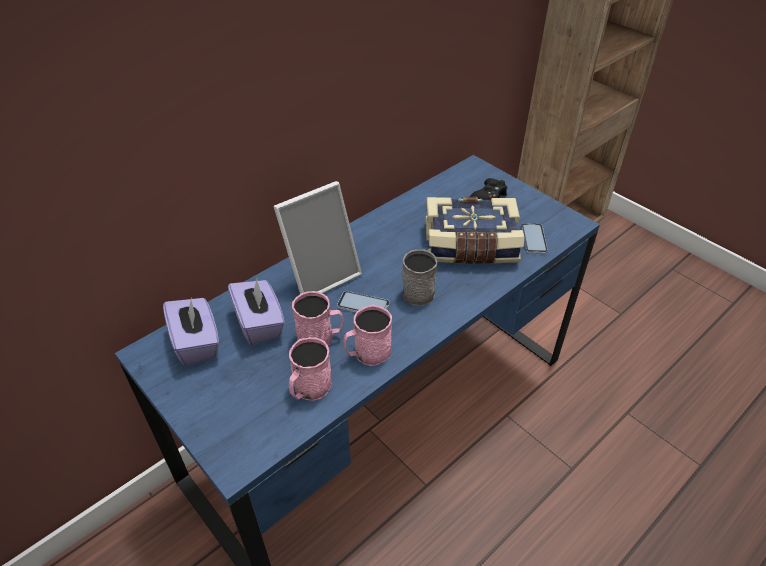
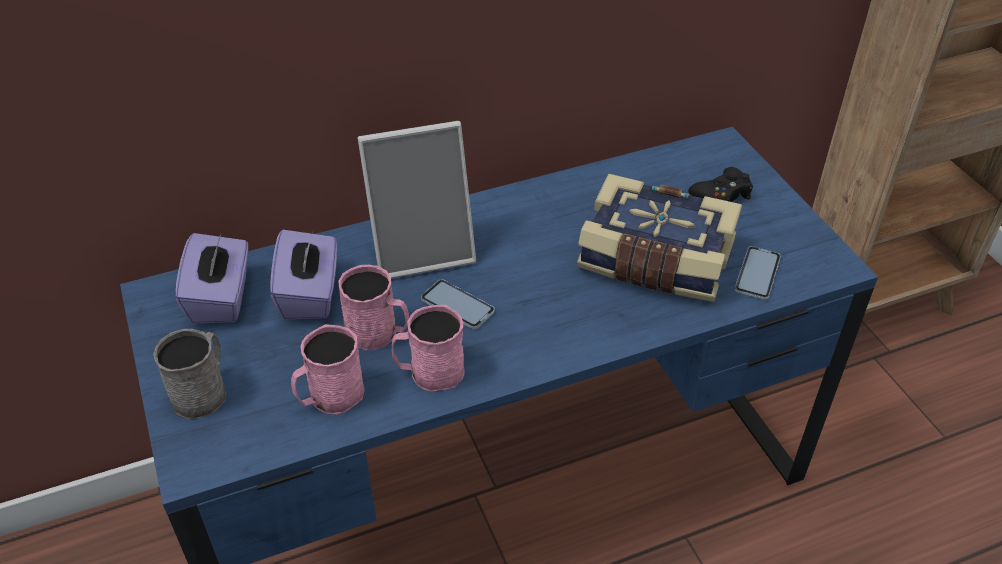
camera: 20 degrees right, 0 degrees up
grey mug [402,249,437,306] -> grey mug moved to [153,329,226,419]

